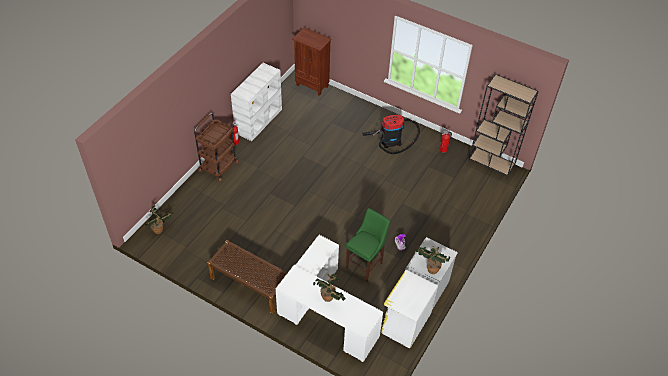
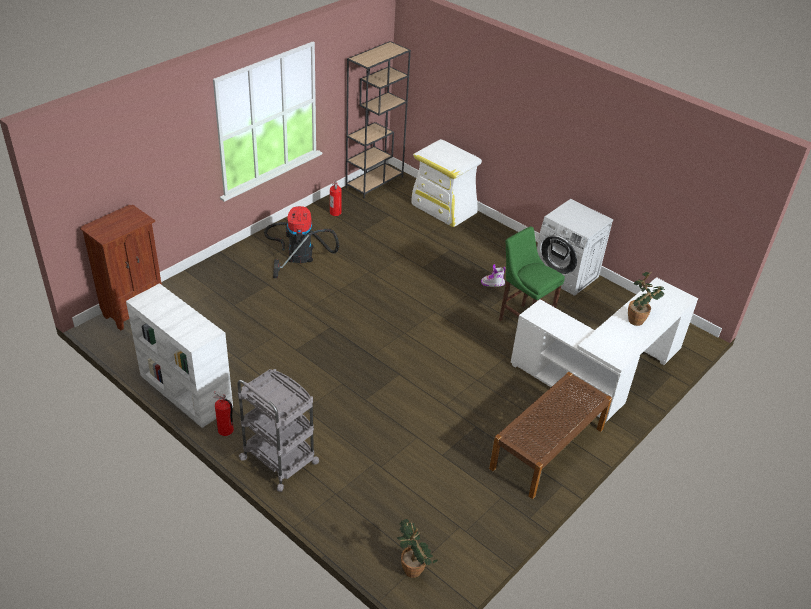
camera: 80 degrees left, 10 degrees down
brown cart [194,113,239,182] -> grey cart [237,369,319,492]
white nightstand [381,270,438,348] -> white nightstand moved to [411,139,482,227]
potted plant [416,246,450,274] -> none

